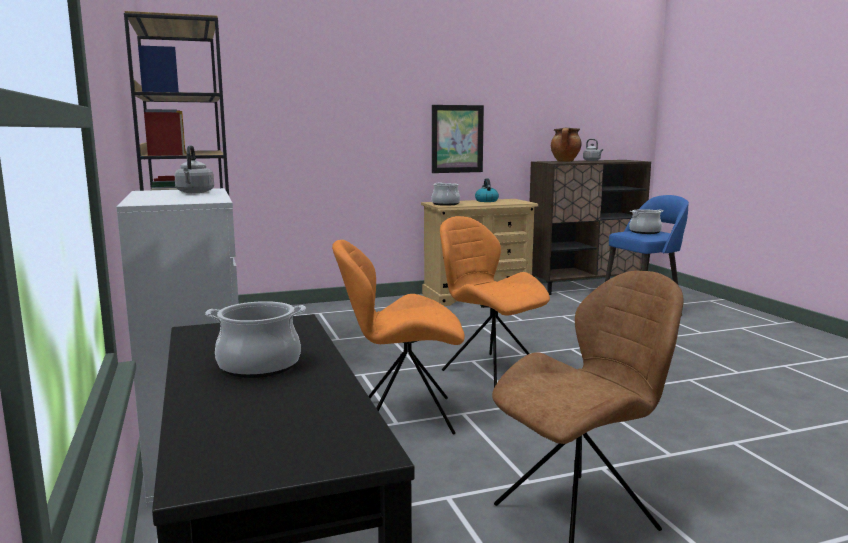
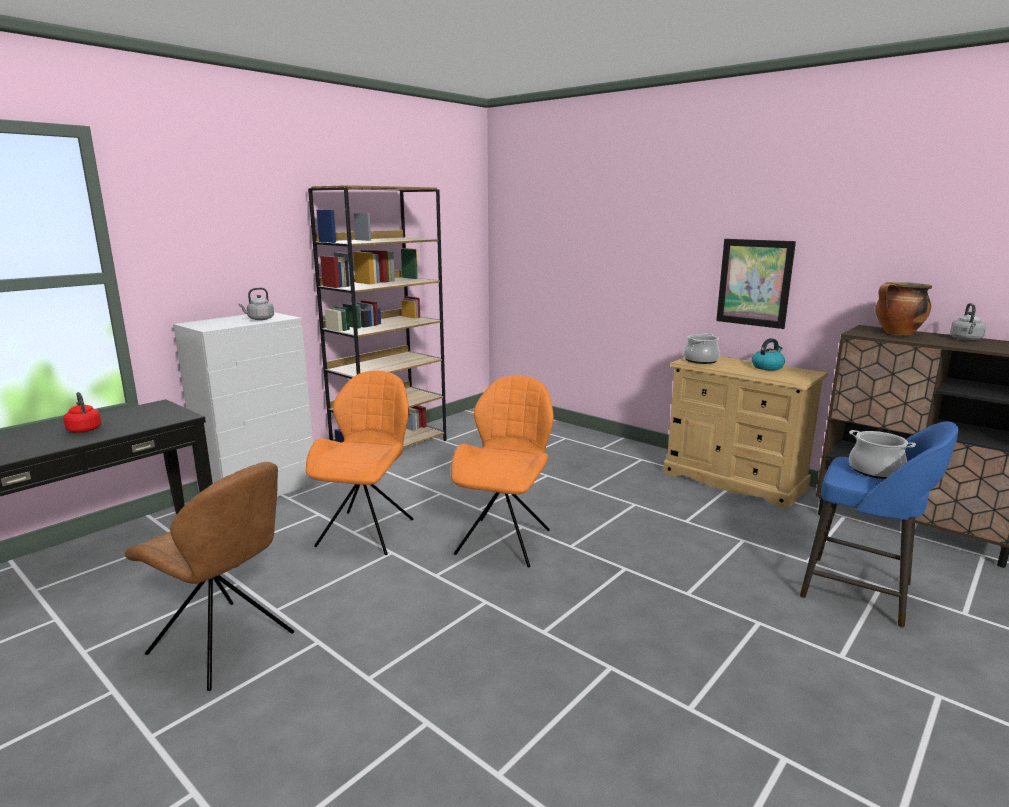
camera: 60 degrees right, 5 degrees up
cooking pot [205,301,306,378] -> red kettle [63,392,101,433]
orange chair [332,240,465,434] -> orange chair turned 45 degrees clockwise [306,370,413,555]

